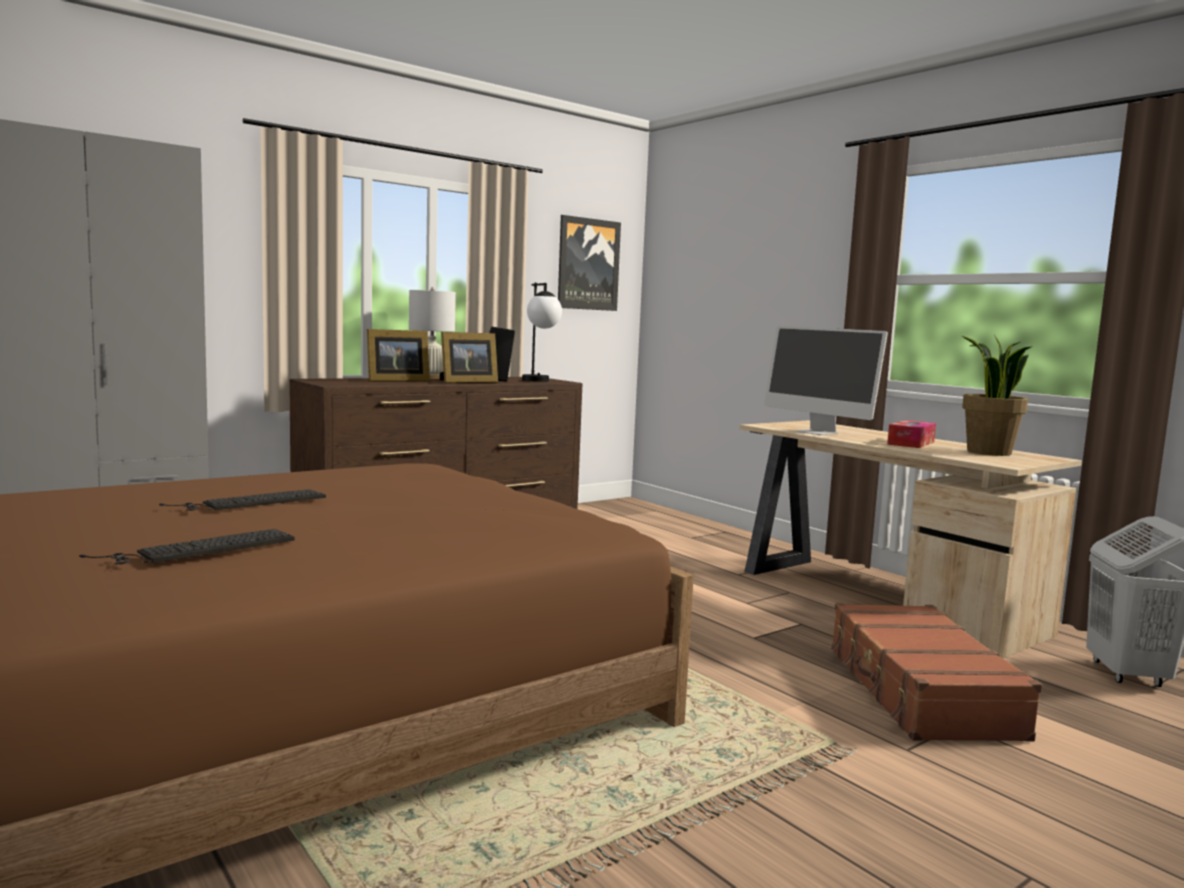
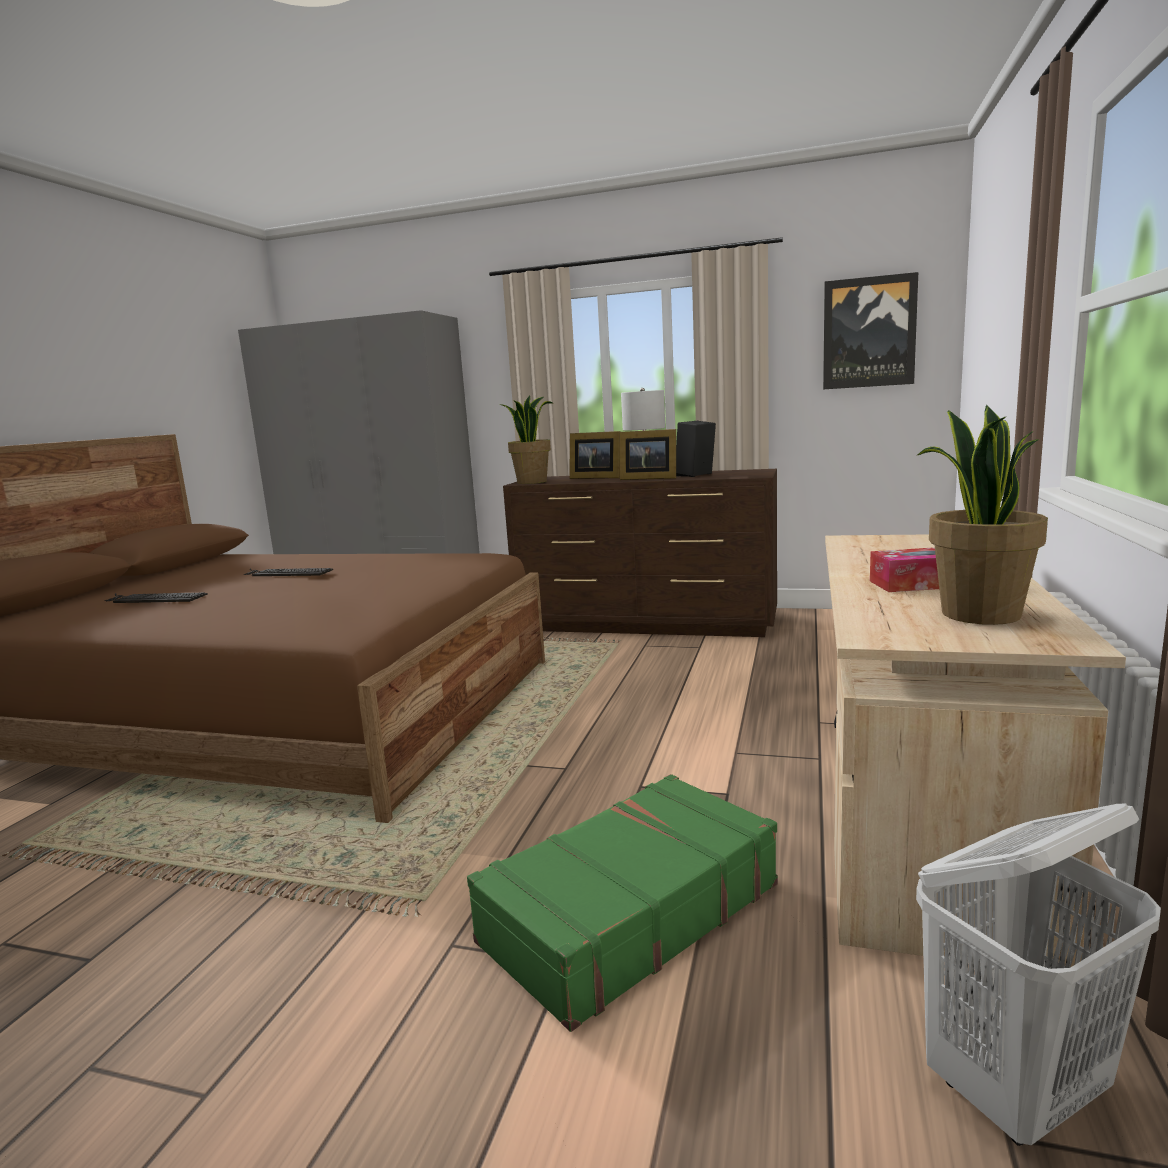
camera: 55 degrees right, 5 degrees up
table lamp [522,283,562,382] -> none
monitor [764,326,888,435] -> none
brown suitcase [830,603,1042,742] -> green suitcase [467,774,778,1032]
none -> potted plant [500,396,553,484]

